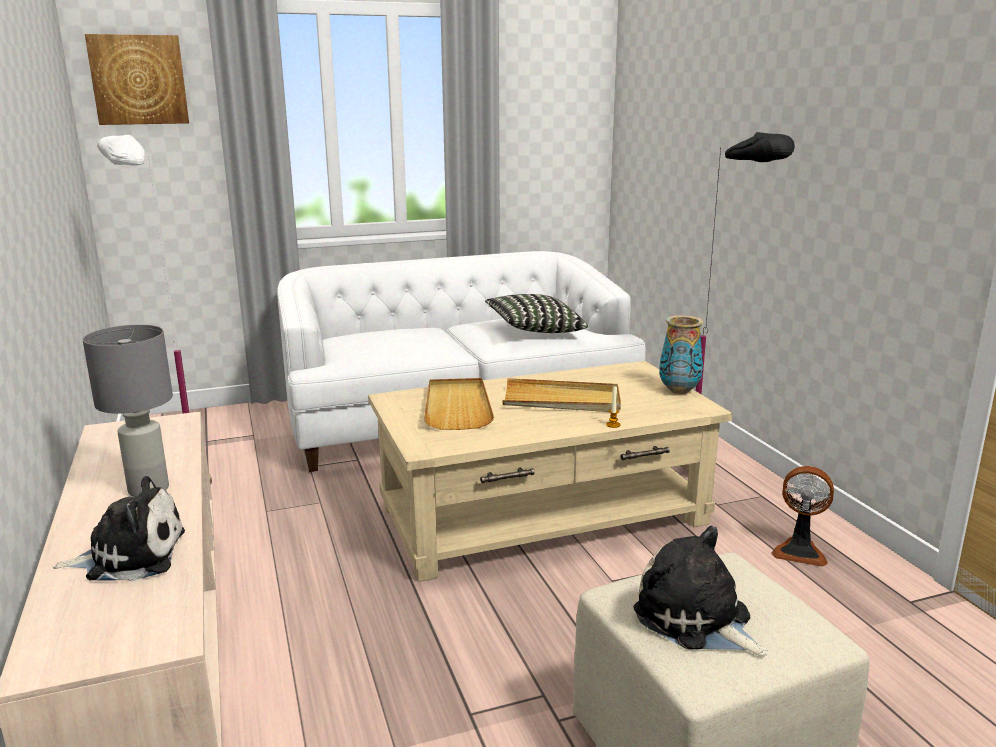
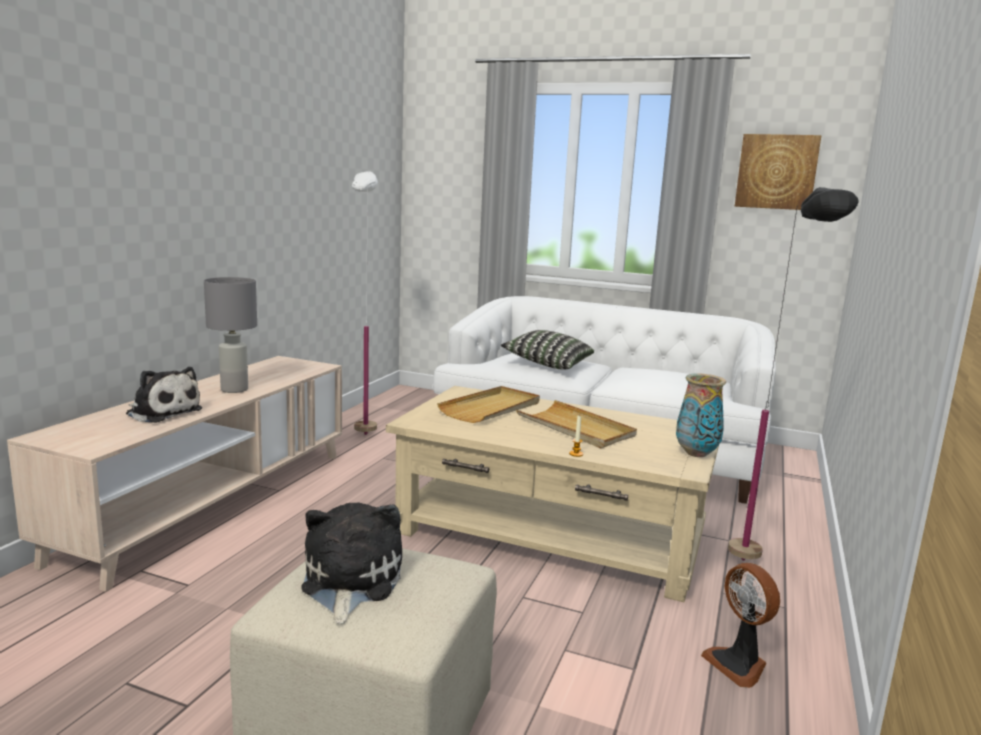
camera: 40 degrees right, 5 degrees down
picture [85,34,189,125] -> picture moved to [735,134,821,210]
pillow [485,294,588,333] -> pillow moved to [501,330,594,370]

